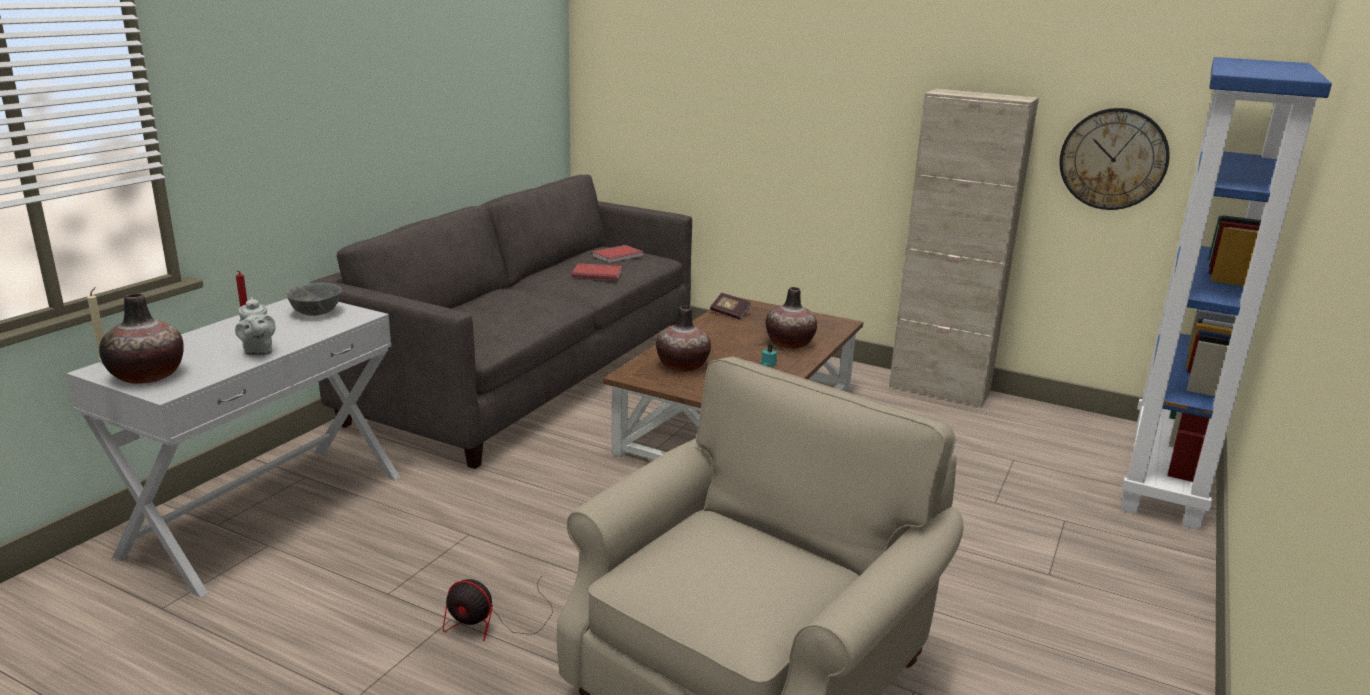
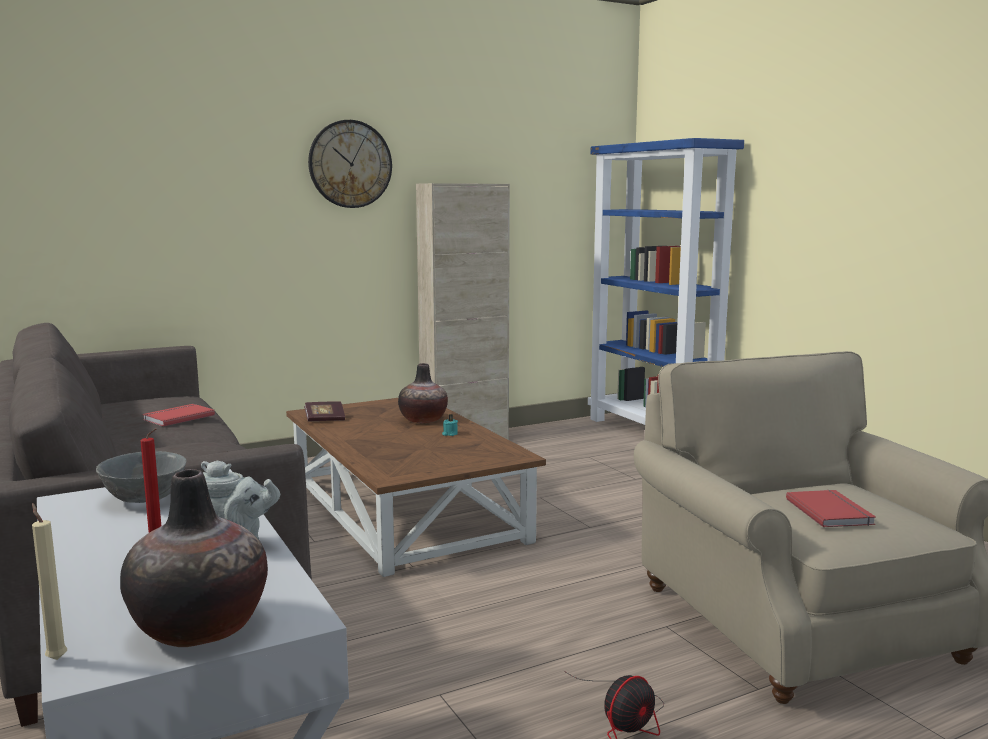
camera: 55 degrees left, 10 degrees down
red book [591,245,644,263] -> red book moved to [786,490,876,527]
vase [656,306,711,372] -> none
wall clock [1059,108,1170,210] -> wall clock moved to [308,120,392,208]

